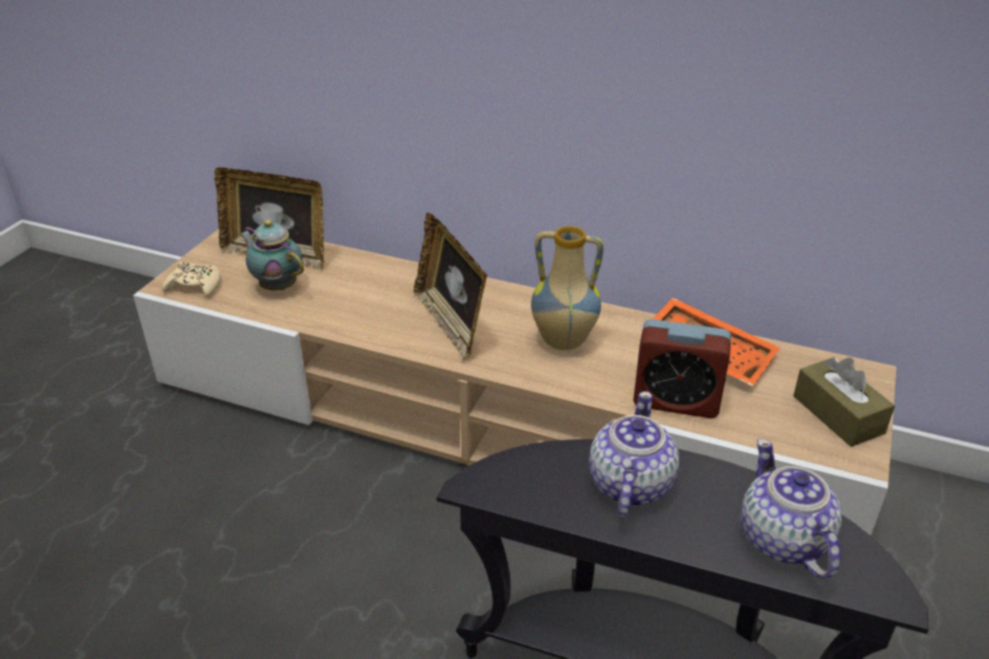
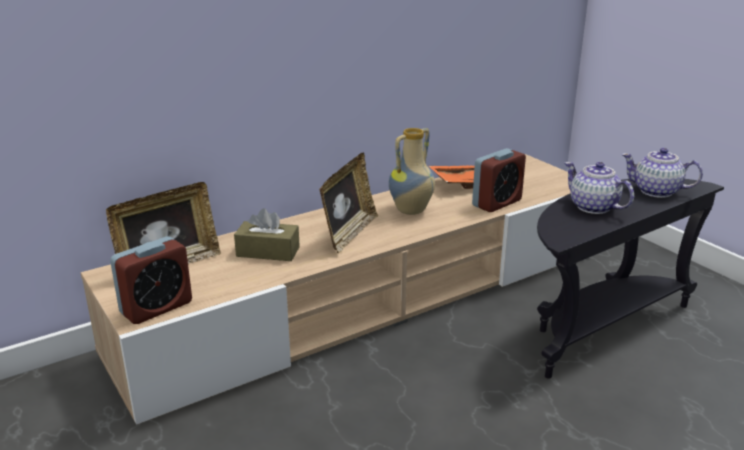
camera: 55 degrees left, 10 degrees down
beige game controller [162,262,221,297] -> alarm clock [110,237,192,324]
teapot [240,220,304,290] -> none
picture frame [413,213,487,360] -> picture frame turned 75 degrees counterclockwise [319,153,378,253]
brown tissue box [793,357,895,447] -> brown tissue box moved to [234,208,300,261]

